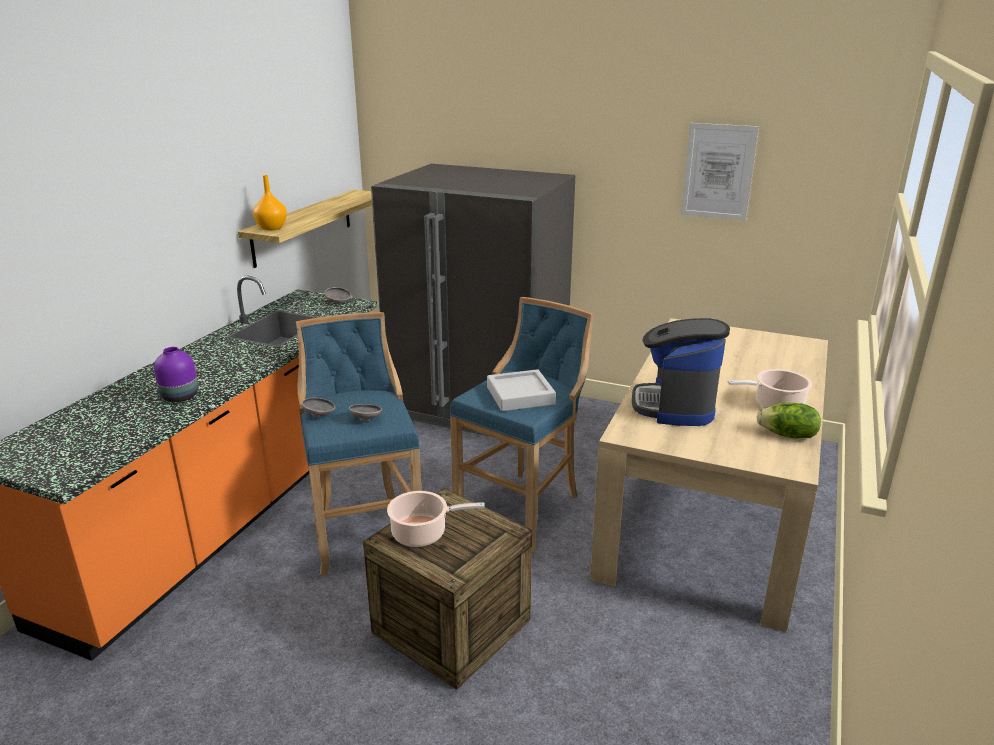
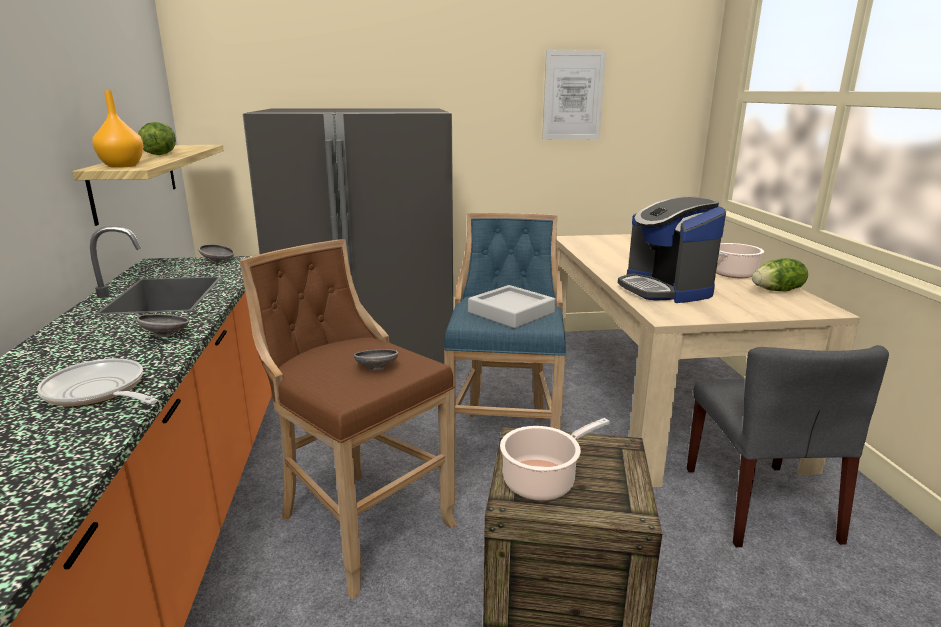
camera: 30 degrees left, 5 degrees down
purple vase [154,347,198,402] -> frying pan [37,358,158,407]
blue stool [296,312,421,575] -> brown stool [239,239,457,599]
grey bowl [302,398,335,417] -> grey bowl moved to [137,314,189,337]
none -> lettuce [138,122,176,155]
none -> grey chair [687,345,889,547]

